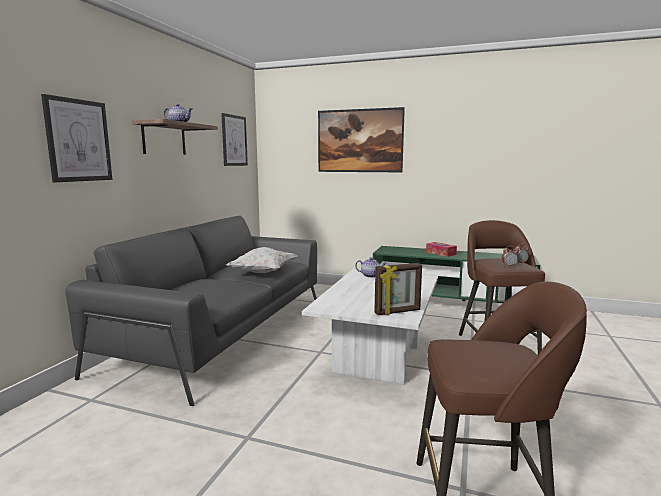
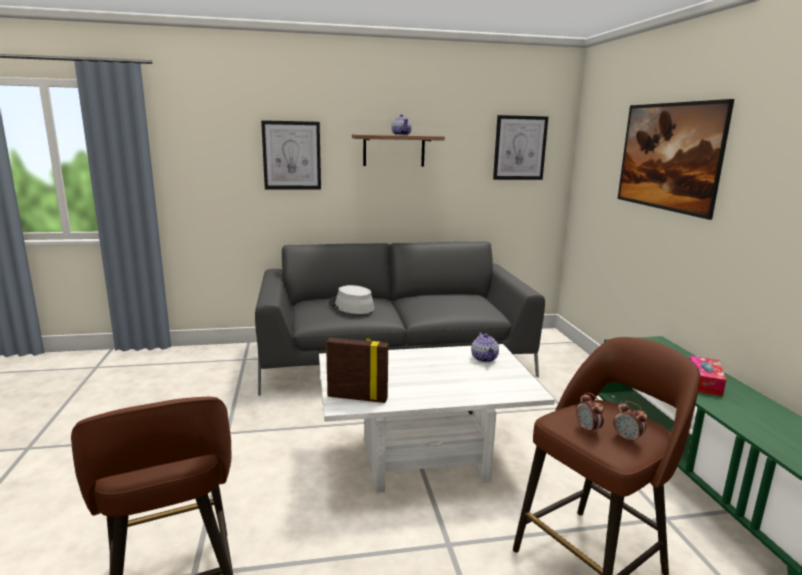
camera: 60 degrees right, 5 degrees up
white pillow [226,247,297,273] -> none
picture frame [374,263,422,315] -> picture frame turned 150 degrees clockwise [326,338,388,403]
none -> grey hat [328,285,374,314]

